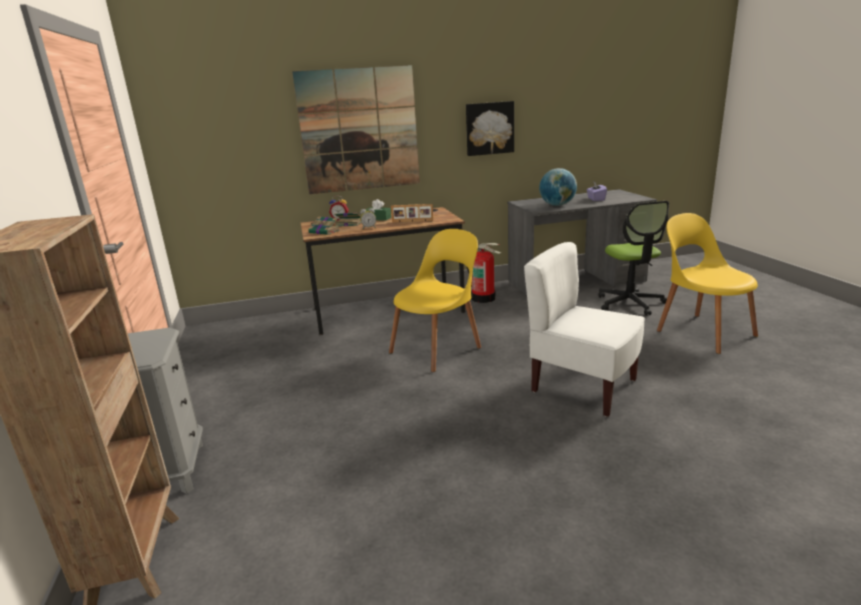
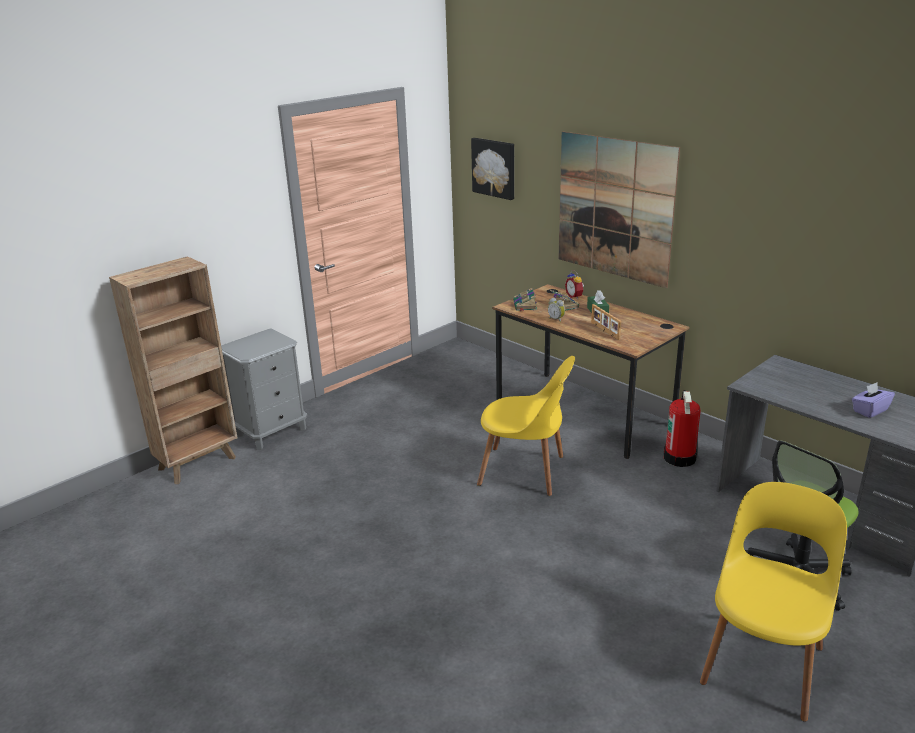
camera: 60 degrees right, 5 degrees up
picture [466,101,514,156] -> picture moved to [471,138,514,200]
white chair [524,242,645,417] -> none
globe [539,168,577,206] -> none

